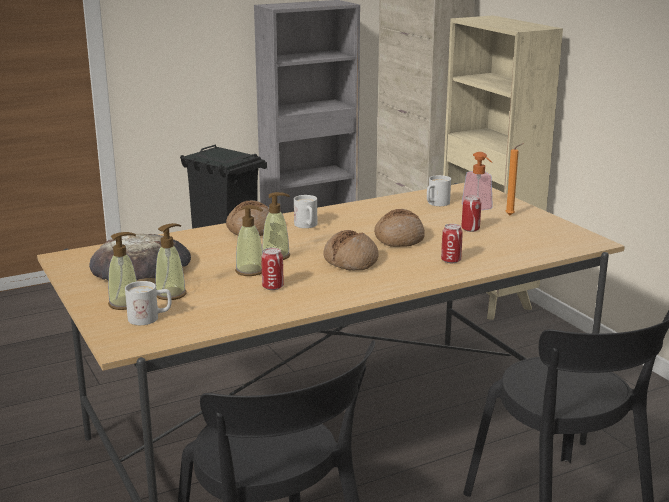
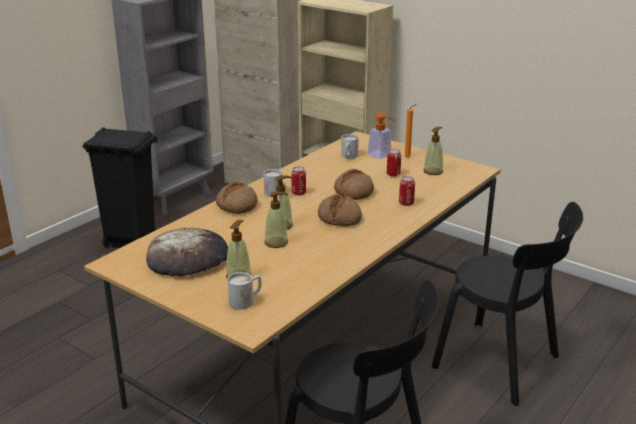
camera: 25 degrees left, 5 degrees up
soap dispenser [108,232,137,310] -> soap dispenser moved to [424,127,443,175]
can [261,248,284,290] -> can moved to [291,166,306,196]

